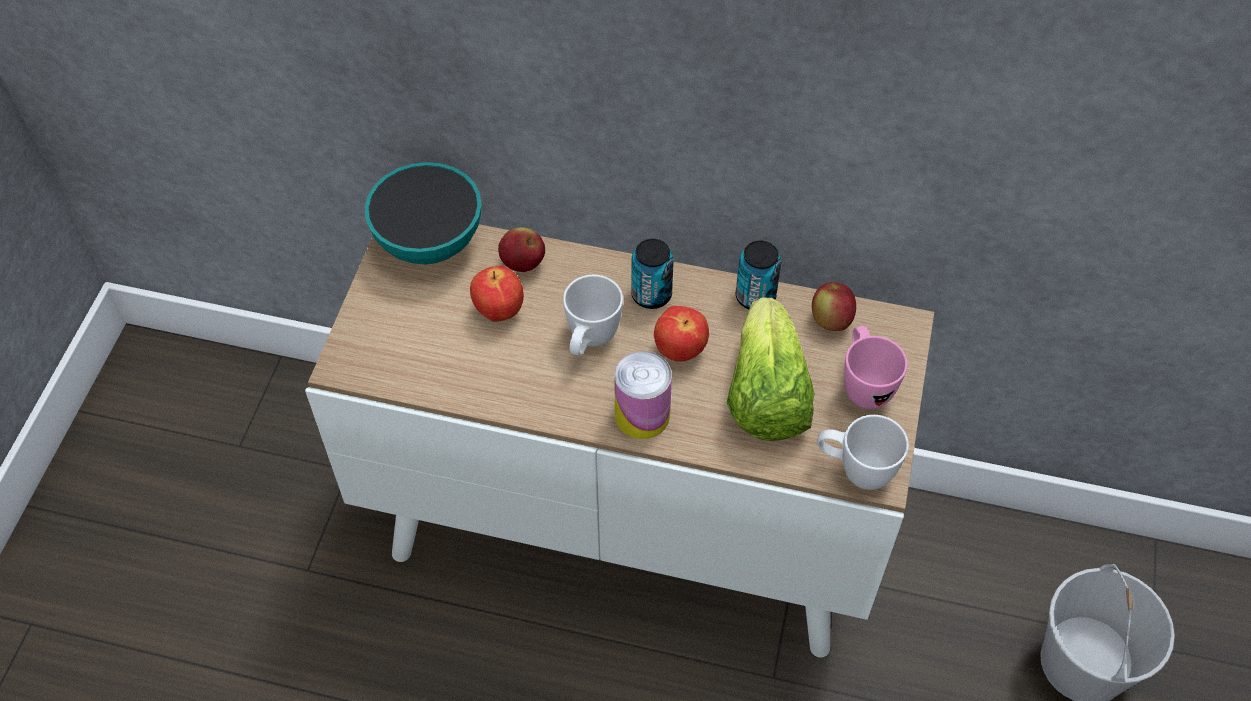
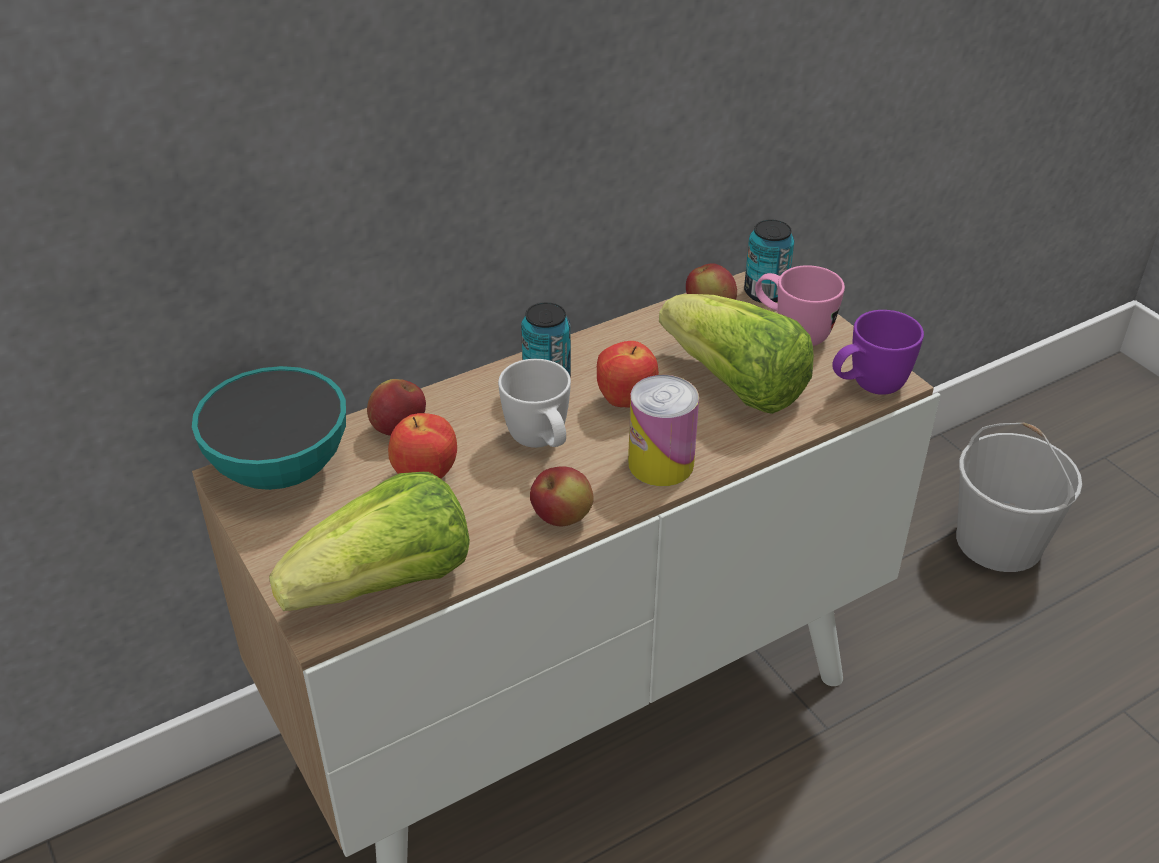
camera: 45 degrees left, 15 degrees down
can [736,240,781,309] -> can moved to [744,219,794,303]
white mug [817,415,909,490] -> purple mug [832,310,924,395]
none -> lettuce [269,472,470,611]
none -> apple [530,466,594,527]

